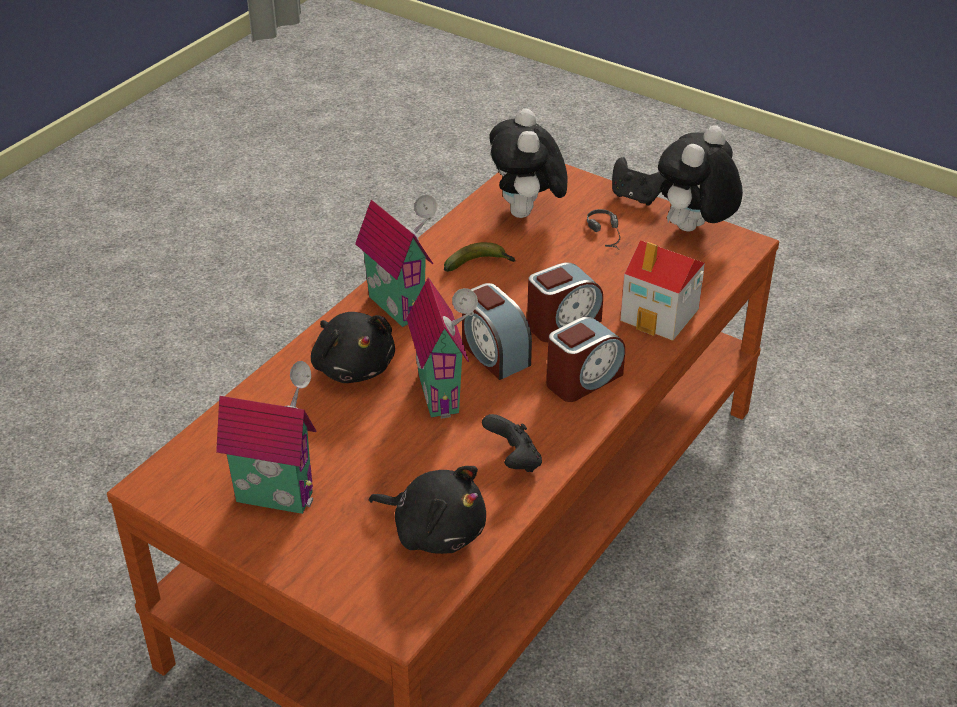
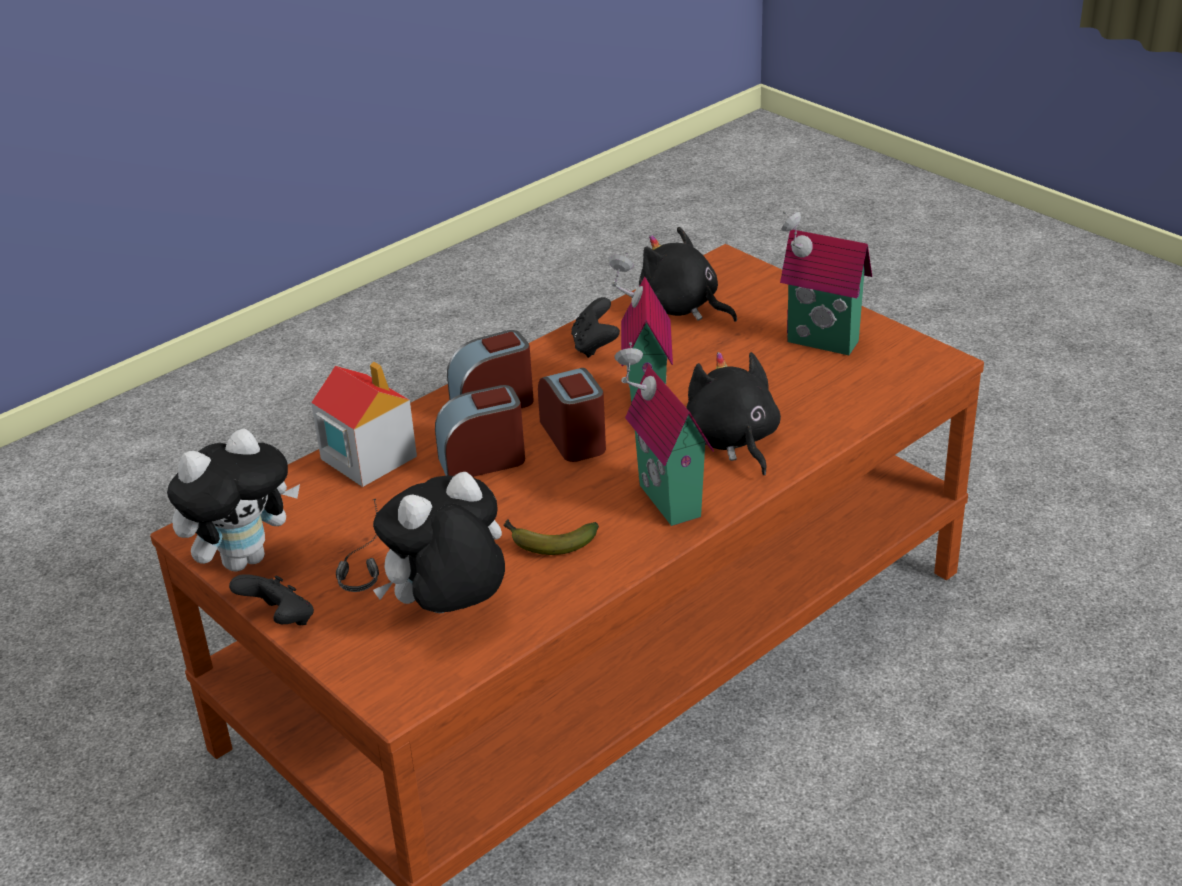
camera: 165 degrees left, 5 degrees down
plush toy [489,108,568,218] -> plush toy turned 135 degrees counterclockwise [373,472,505,613]

